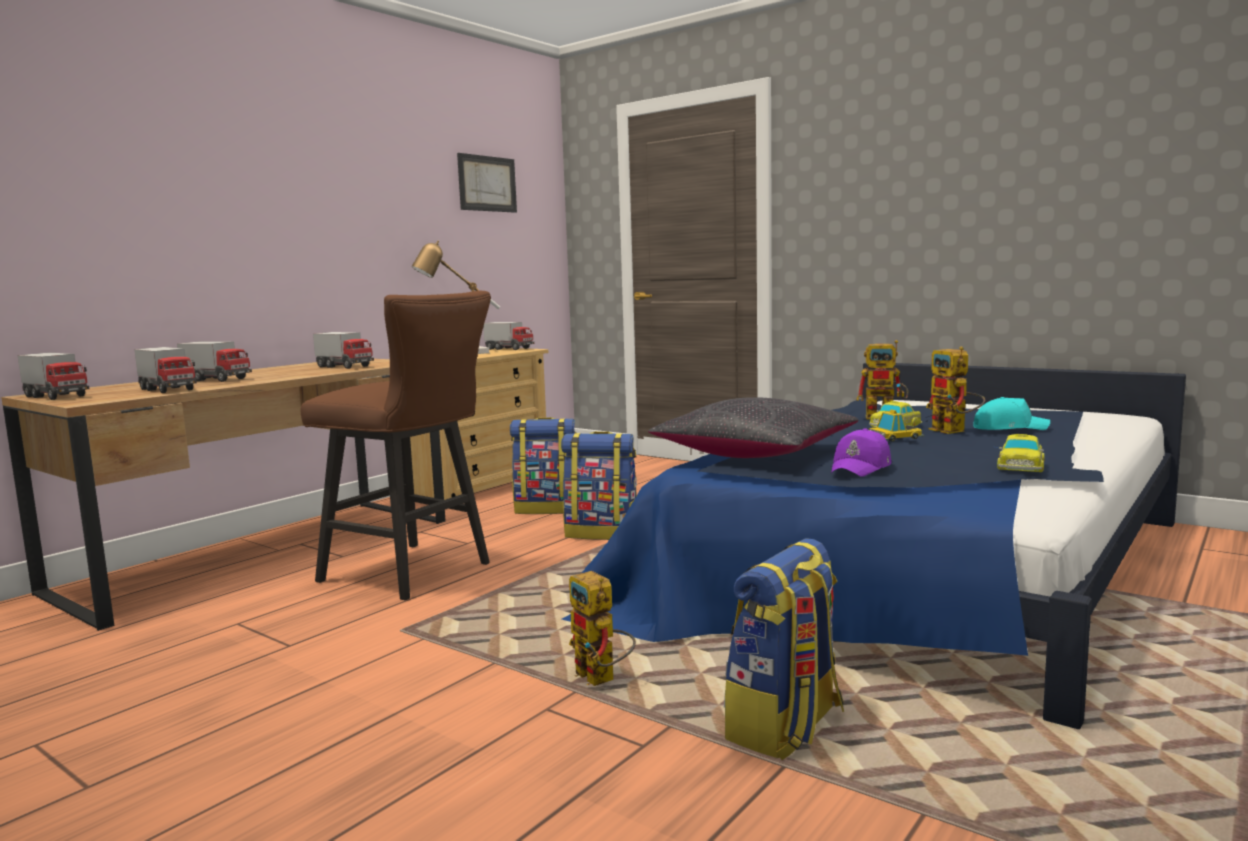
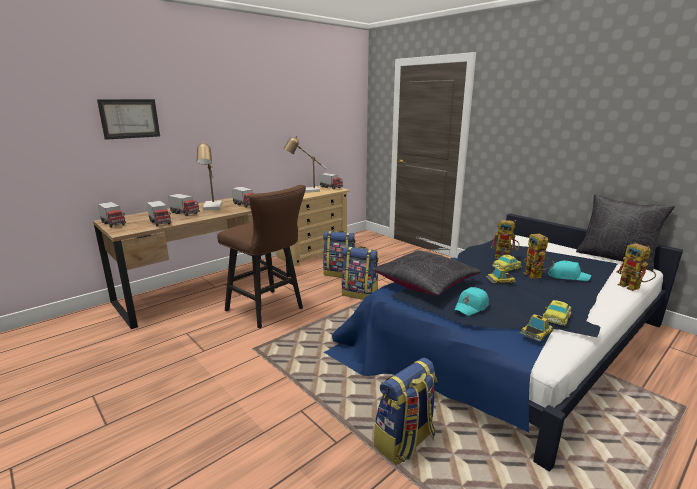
camera: 10 degrees right, 10 degrees up
picture [457,153,517,213] -> picture moved to [97,99,160,140]
toy robot [569,571,636,686] -> toy robot moved to [617,243,656,291]
purple cap [831,428,892,477] -> turquoise cap [454,287,489,316]
none -> table lamp [197,141,222,210]
none -> toy car [519,314,553,342]
none -> black pillow [576,194,675,271]

